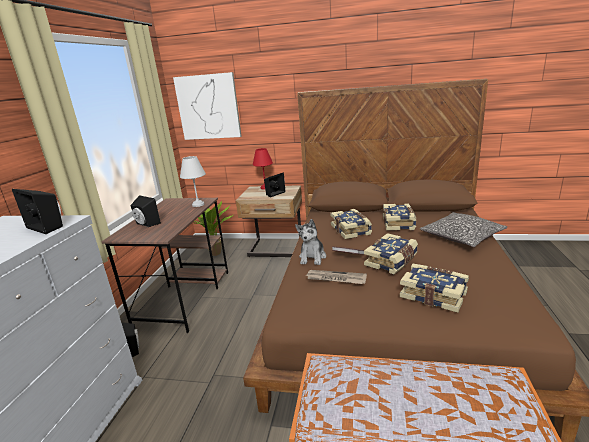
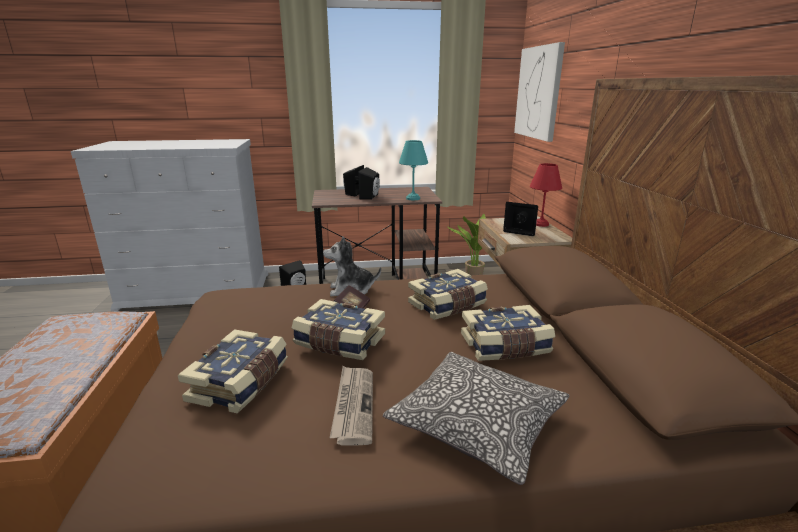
camera: 70 degrees right, 0 degrees up
black speaker [12,189,63,234] -> black speaker moved to [358,167,380,199]
white table lamp [180,156,206,207] -> turquoise table lamp [399,140,428,200]
newspaper [306,270,367,284] -> newspaper moved to [330,366,373,445]

